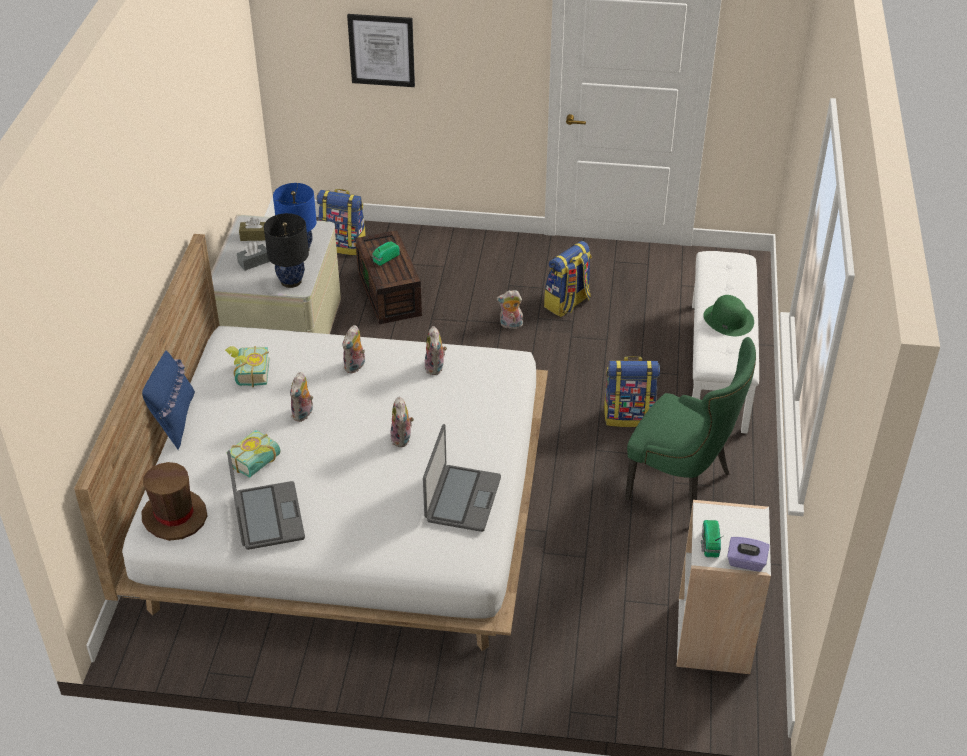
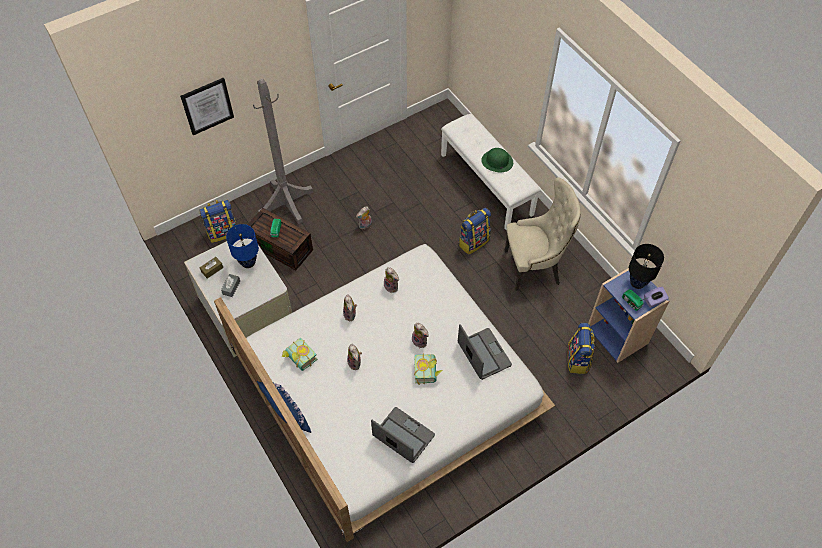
camera: 40 degrees left, 15 degrees up
brown hat [142,462,208,541] -> none
book [228,430,280,478] -> book moved to [414,353,443,385]
black table lamp [264,213,309,288] -> black table lamp moved to [629,244,664,289]
backpack [544,241,592,317] -> backpack moved to [567,323,595,374]
green chair [625,337,756,516] -> beige chair [505,177,581,291]
white bookcase [676,500,771,674] -> blue bookcase [588,268,669,363]
none -> grey clothes rack [253,78,313,224]

